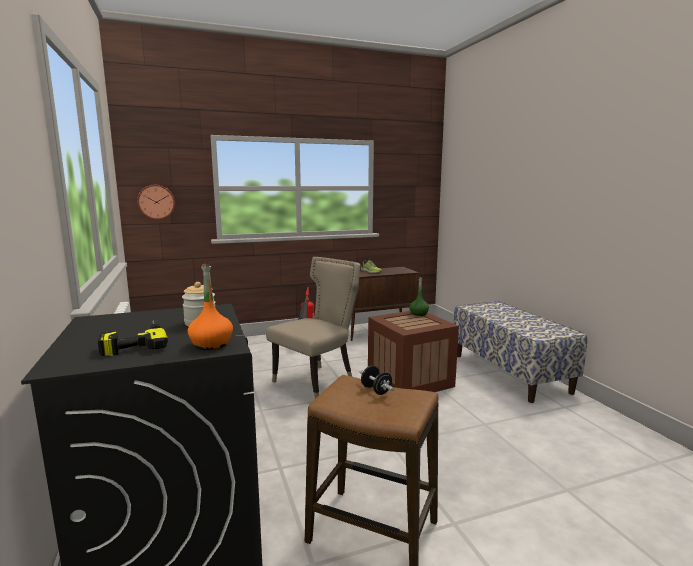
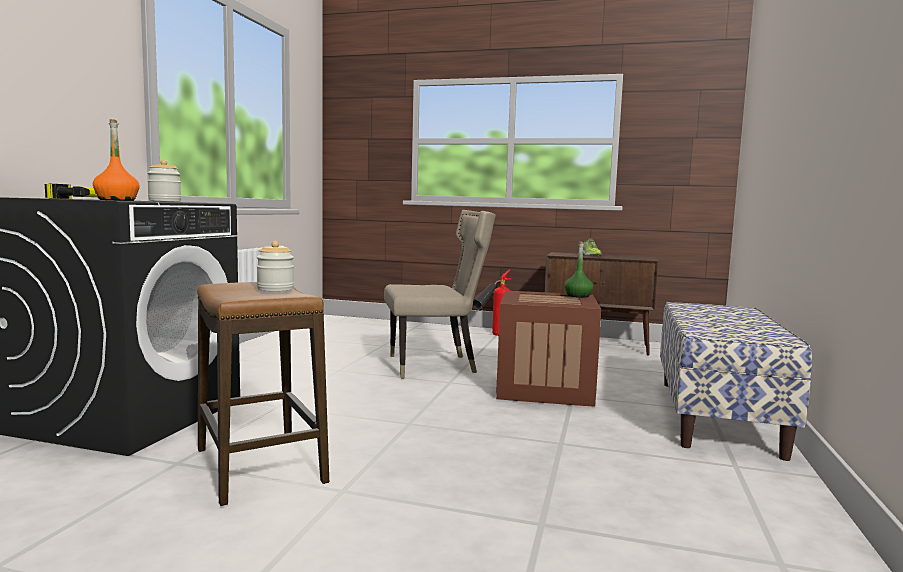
camera: 35 degrees right, 5 degrees down
wall clock [137,185,175,220] -> none
black dumbbell [360,366,394,395] -> jar [256,241,294,291]

